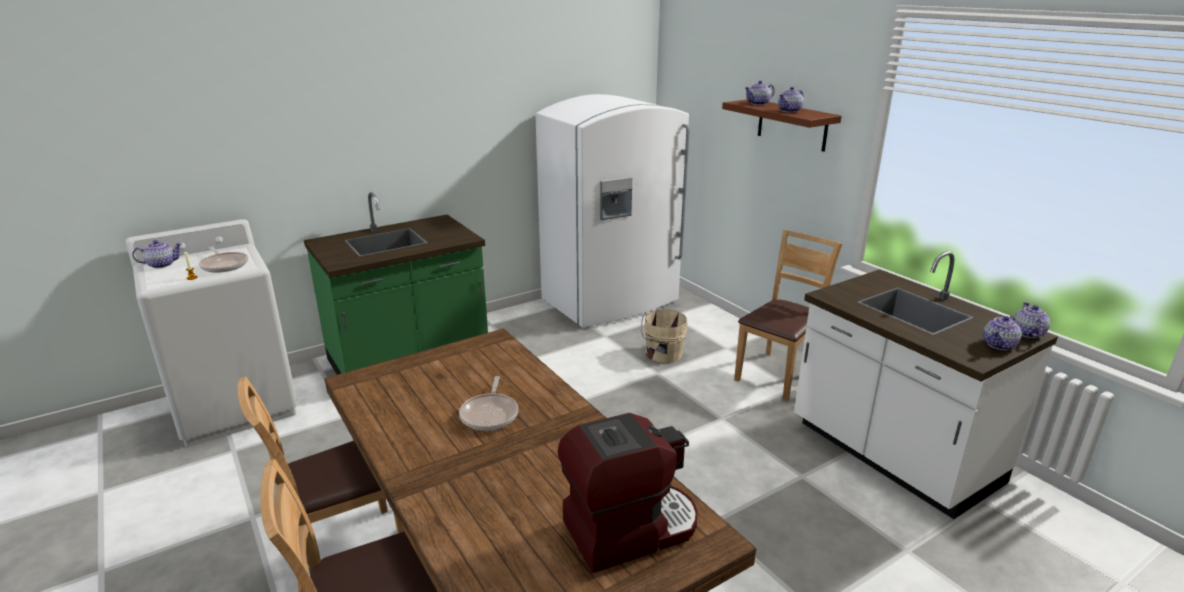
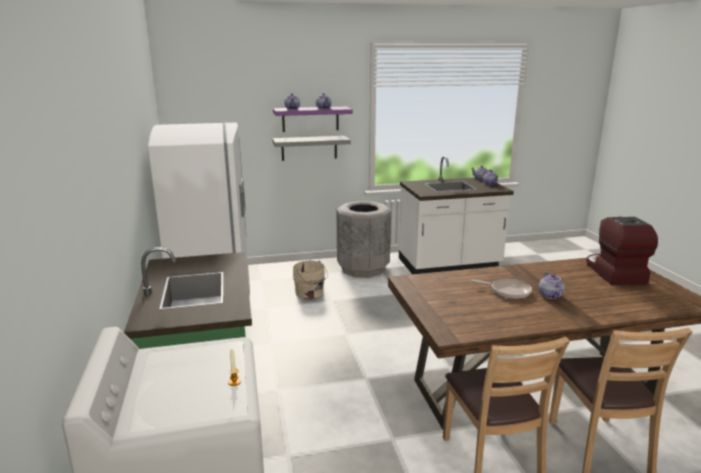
camera: 70 degrees left, 5 degrees down
teapot [132,240,182,268] -> teapot moved to [539,272,565,299]
frying pan [199,246,248,273] -> none
brown shelf [722,100,842,152] -> purple shelf [273,107,353,132]
brown chair [734,230,842,401] -> grey trash can [337,201,391,278]
none -> grey shelf [272,136,351,161]

